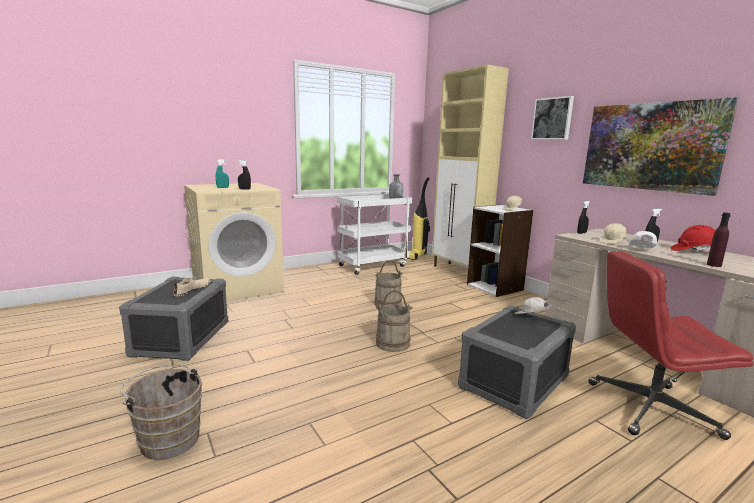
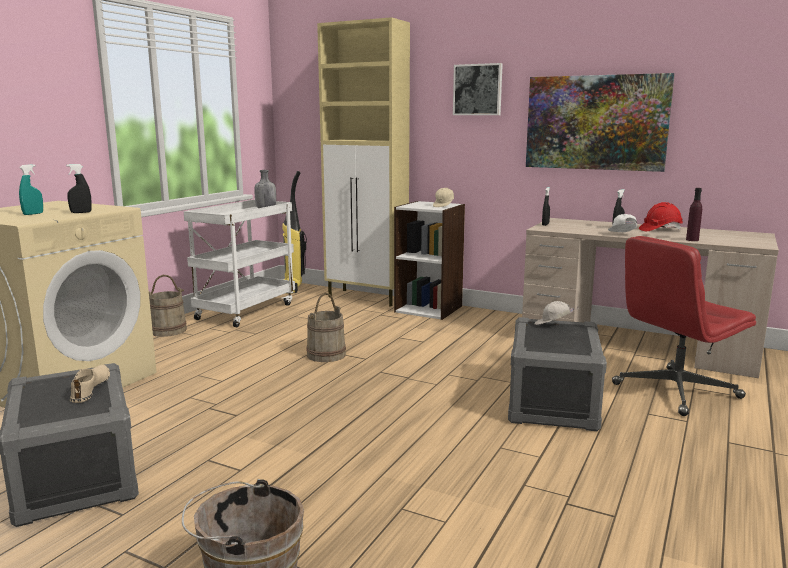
camera: 30 degrees left, 0 degrees up
beige bucket [376,290,413,352] -> beige bucket moved to [149,275,187,337]
beige cap [599,223,626,244] -> none

